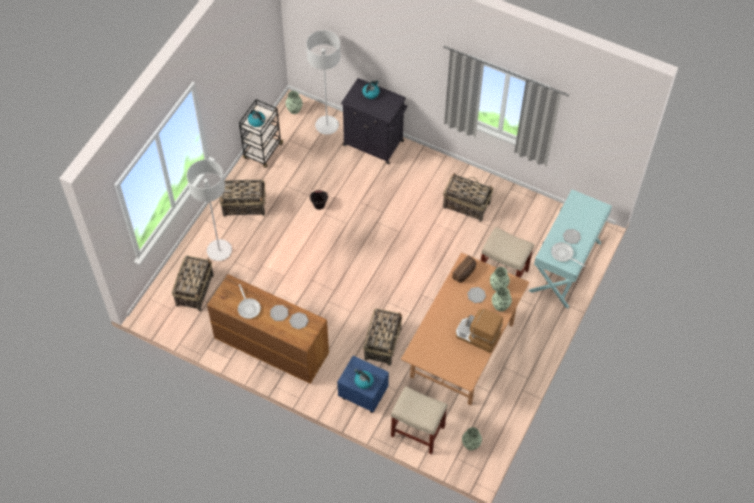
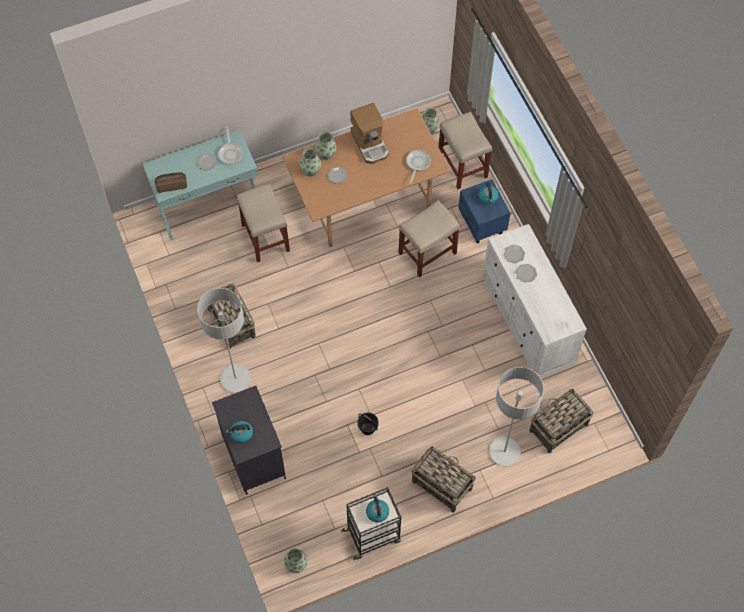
camera: 140 degrees left, 5 degrees up
brown dresser [207,274,329,384] -> white dresser [482,224,587,377]
frying pan [238,284,261,319] -> frying pan moved to [406,150,431,184]
grey floor lamp [306,30,341,135] -> grey floor lamp moved to [197,288,251,392]
basket [363,308,402,366] -> beige stool [398,200,460,278]
bread [452,255,476,282] -> bread moved to [155,172,187,193]

